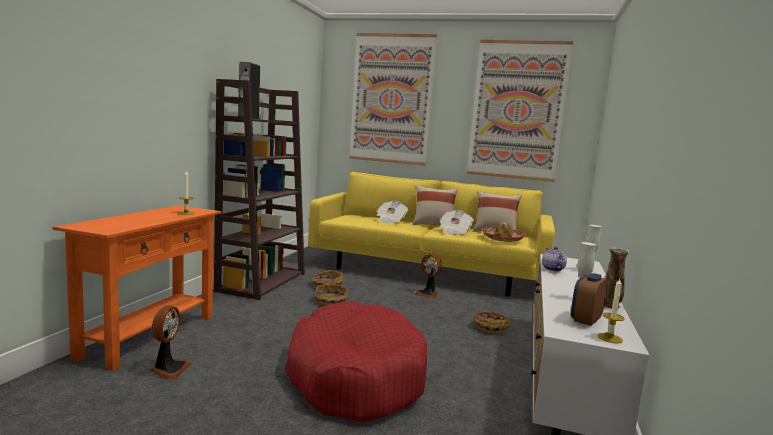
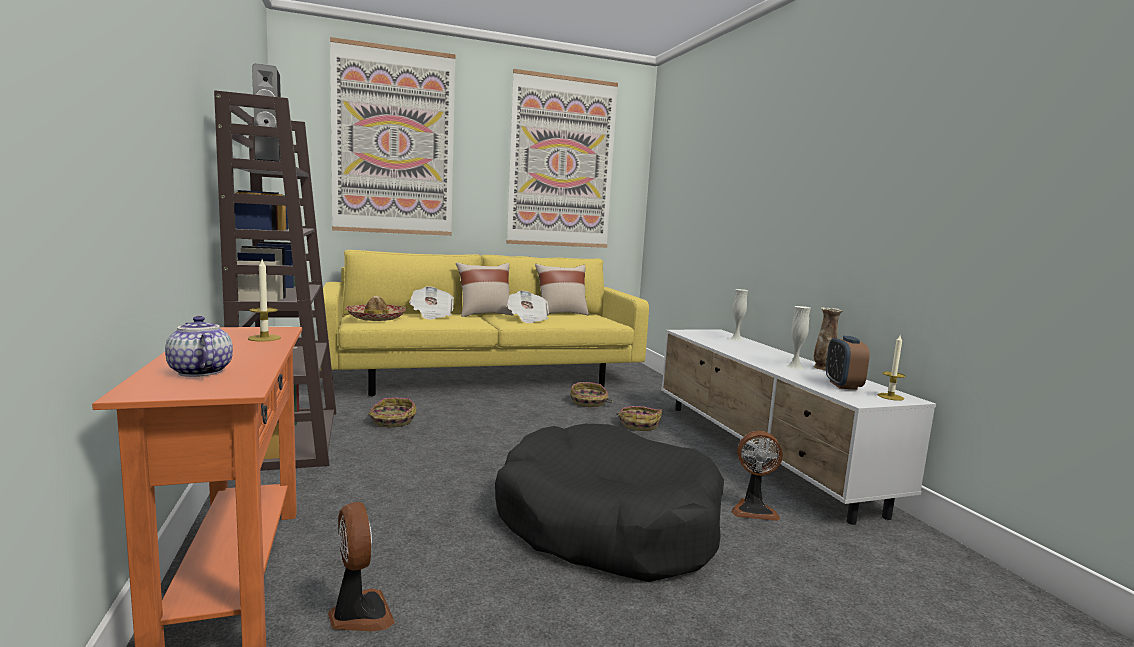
camera: 35 degrees left, 0 degrees up
red dog bed [285,301,427,422] -> black dog bed [495,424,724,582]
basket [314,284,348,306] -> basket moved to [570,382,613,407]
fan [415,253,442,299] -> fan moved to [731,431,783,521]
hat [481,223,526,242] -> hat moved to [345,296,406,321]
teapot [542,247,567,271] -> teapot moved to [165,316,233,377]

